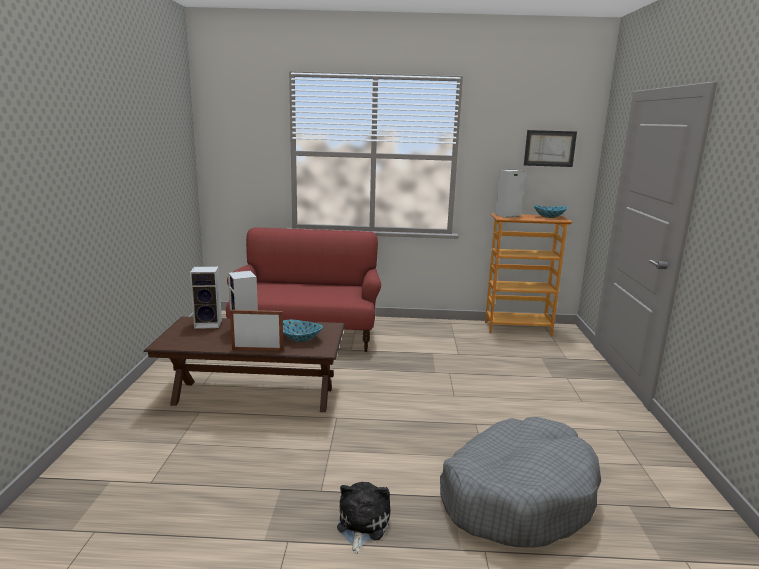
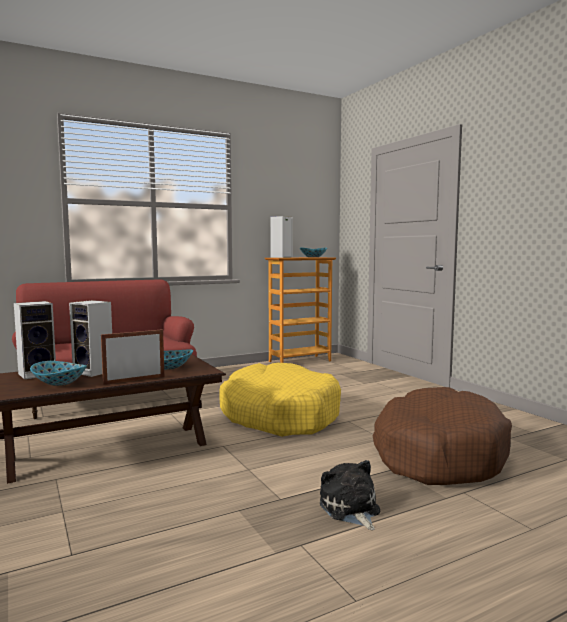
camera: 30 degrees left, 10 degrees down
grey dog bed [440,417,601,548] -> brown dog bed [373,387,512,485]
picture [524,130,577,167] -> none
none -> bowl [30,361,87,386]
none -> yellow dog bed [219,363,341,437]

